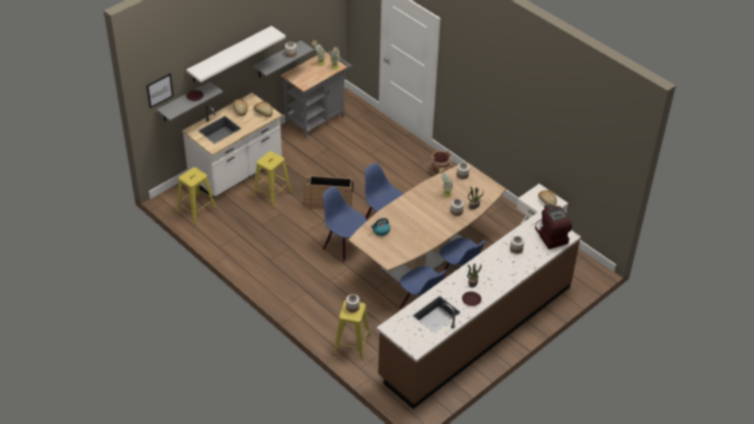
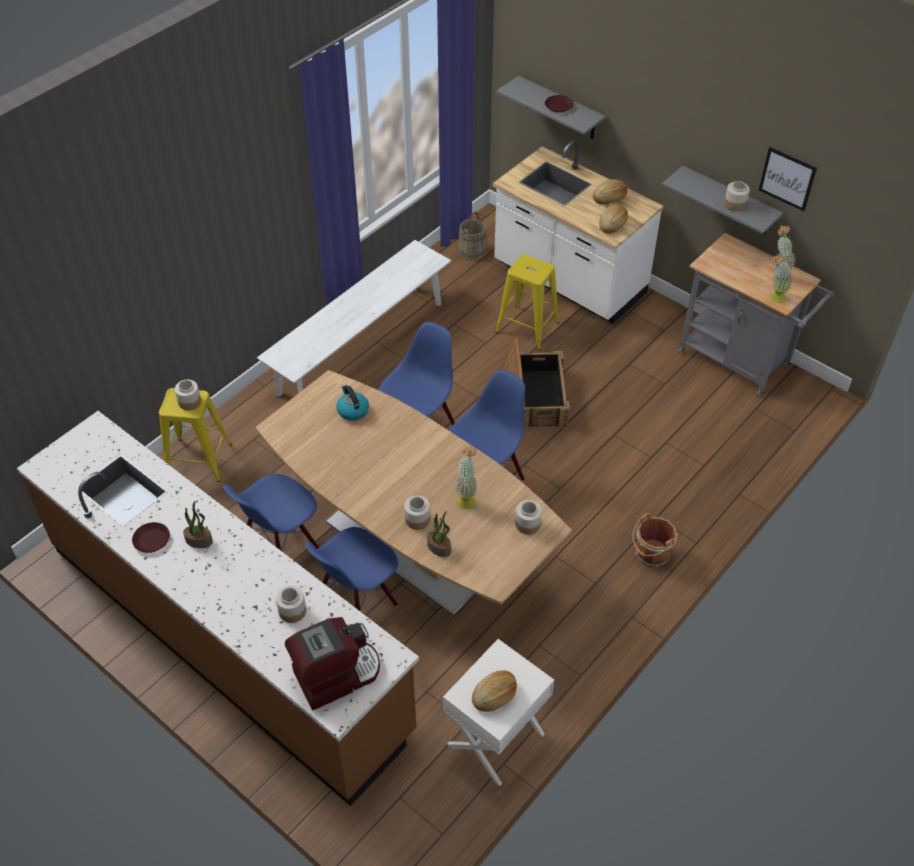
camera: 85 degrees right, 5 degrees up
picture [146,73,174,108] -> picture moved to [759,147,817,211]
yellow stool [176,167,217,225] -> beige bucket [458,212,487,261]
white shelf [186,26,286,82] -> none
none -> white bench [257,240,451,396]

